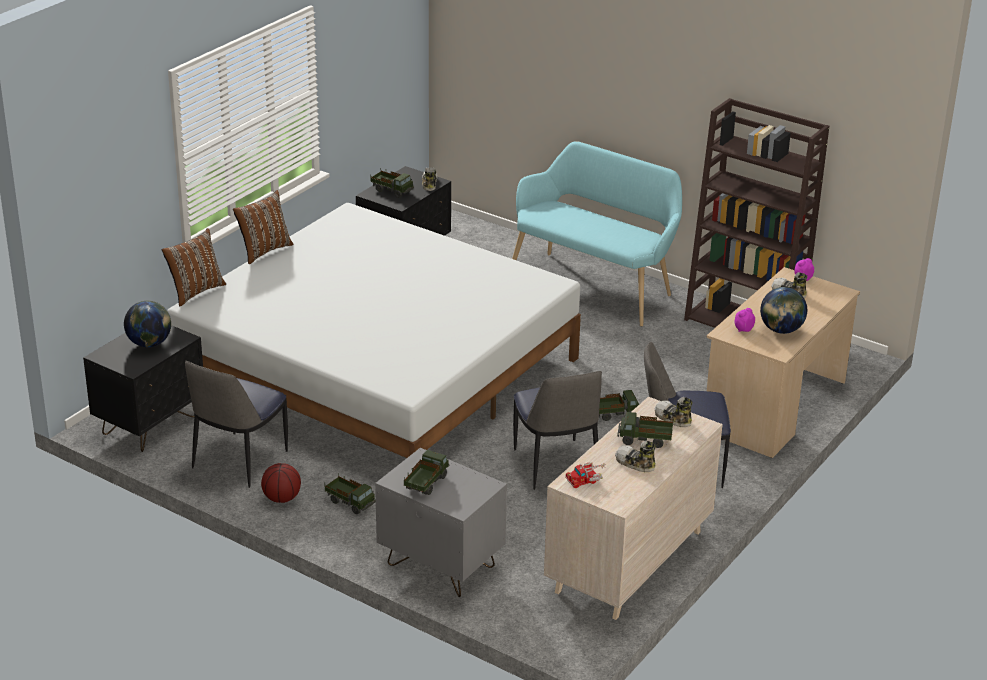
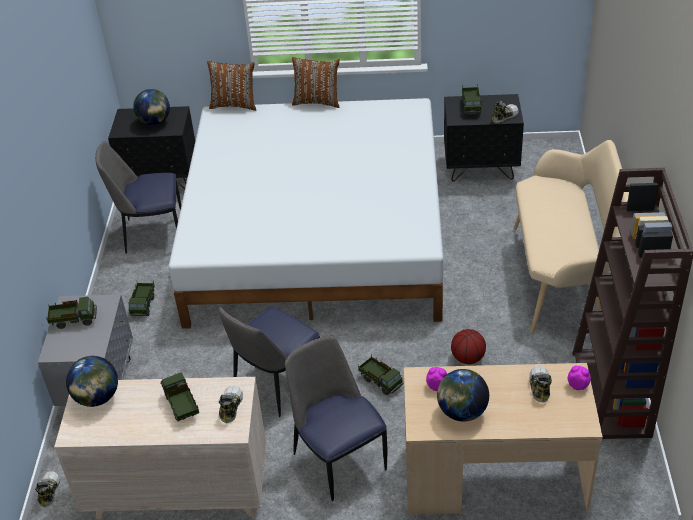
camera: 60 degrees right, 10 degrees up
basketball [261,463,301,503] -> basketball moved to [451,329,486,364]
turquoise bench [512,141,682,327] -> beige bench [514,140,629,333]
toy truck [565,463,606,488] -> globe [66,356,118,407]
shoe [615,441,656,472] -> shoe moved to [35,471,60,507]

